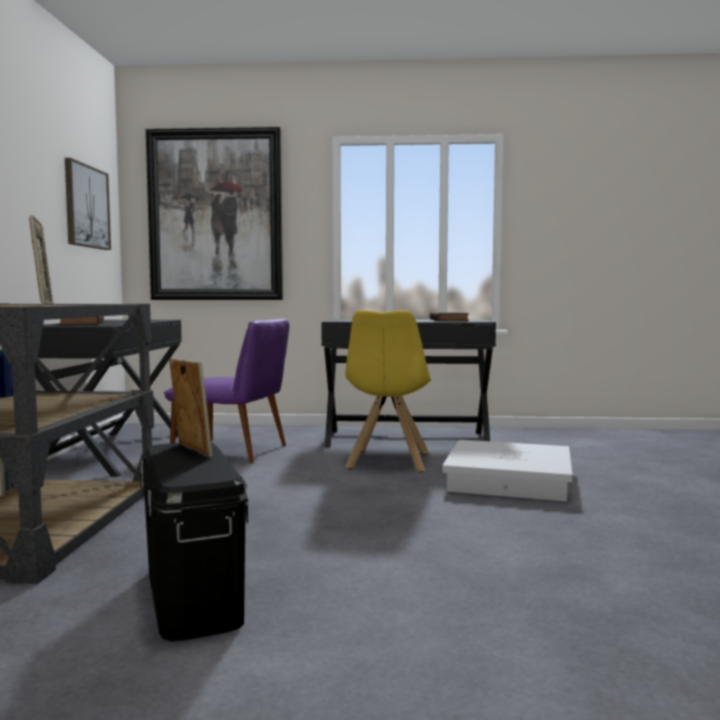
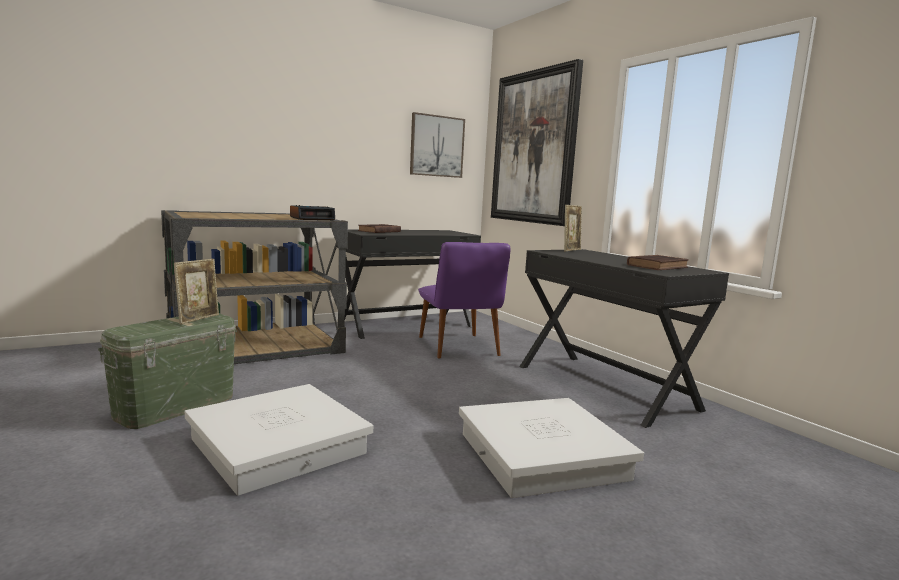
camera: 55 degrees right, 5 degrees up
picture frame [29,215,54,305] -> picture frame moved to [564,205,582,251]
black storage box [140,442,248,641] -> green storage box [98,314,237,429]
yellow chair [345,310,432,472] -> none
none -> white storage box [185,384,373,496]
none -> alarm clock [290,205,335,220]

